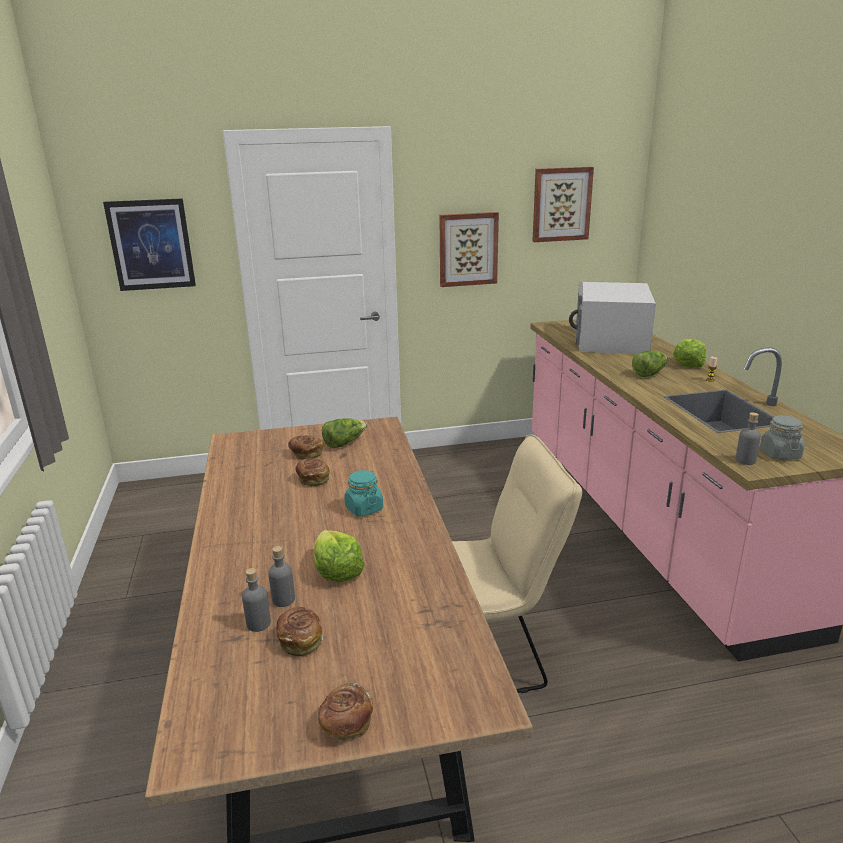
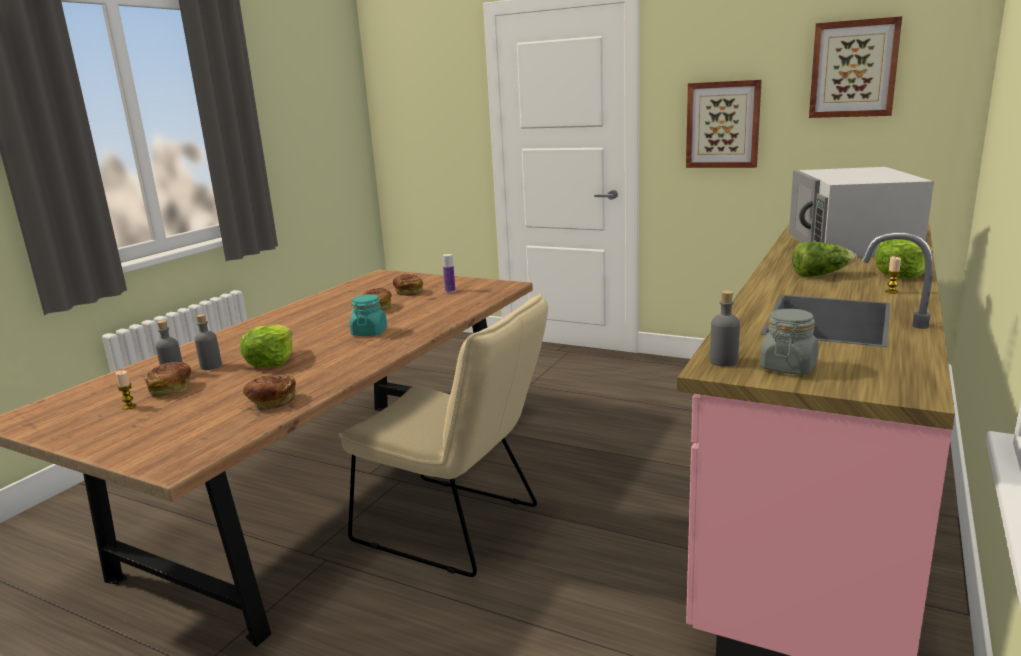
camera: 40 degrees right, 5 degrees down
picture [103,198,196,291] -> none
bread [319,682,373,741] -> bread moved to [243,374,296,409]
lettuce [322,418,367,448] -> bottle [442,254,455,293]
white microwave [569,282,656,354] -> white microwave turned 45 degrees counterclockwise [789,167,934,257]
none -> candle [116,370,136,410]

